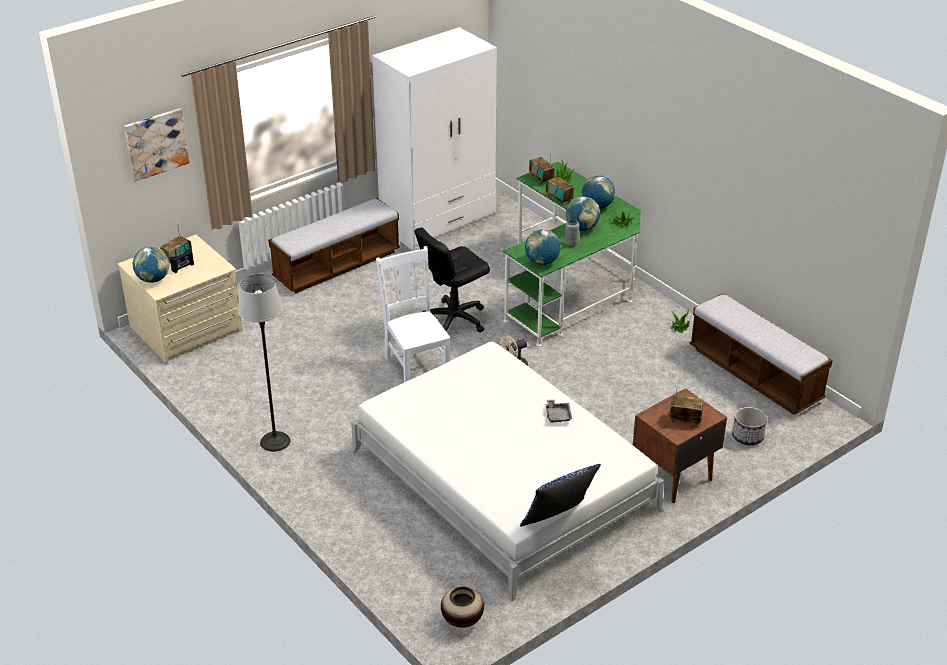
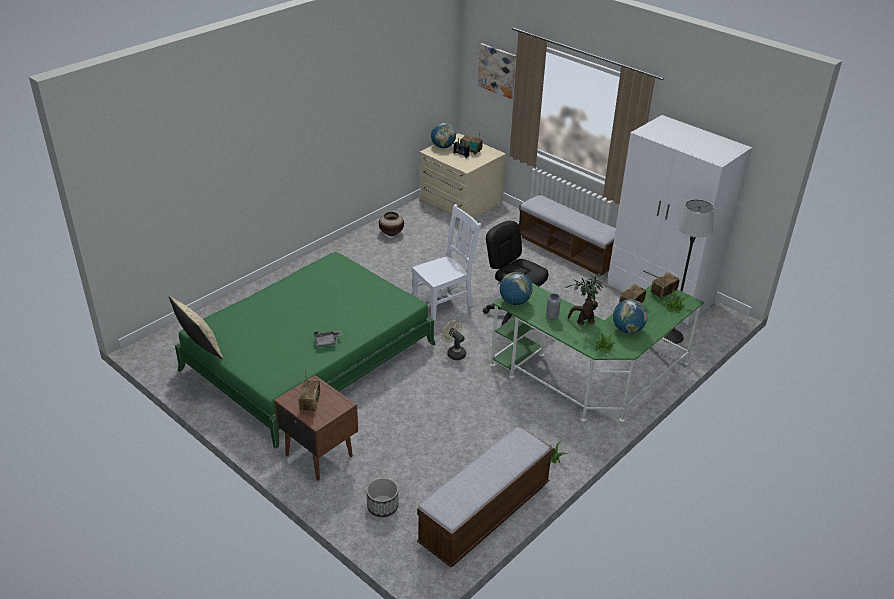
camera: 80 degrees right, 0 degrees up
floor lamp [238,274,290,452] -> floor lamp moved to [663,199,714,344]
white bed [351,341,664,601] -> green bed [175,252,436,449]
vase [441,587,484,628] -> vase moved to [379,212,404,236]
blue pillow [520,464,601,526] -> beige pillow [169,296,223,359]
globe [566,196,600,231] -> potted plant [566,273,603,325]

